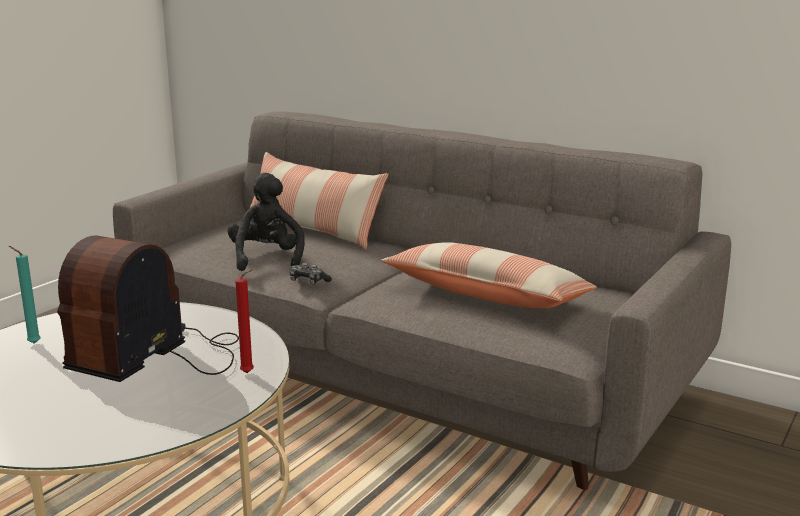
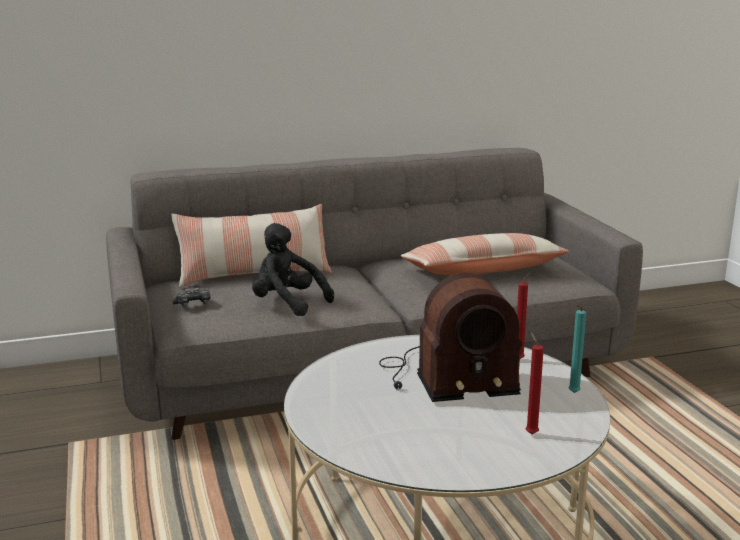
camera: 50 degrees left, 0 degrees up
turquoise candle [9,246,41,344] -> turquoise candle moved to [568,305,586,393]
radio [57,235,239,382] -> radio turned 75 degrees counterclockwise [379,273,522,402]
game controller [289,263,332,284] -> game controller moved to [172,288,211,307]
none -> red candle [526,333,544,434]

